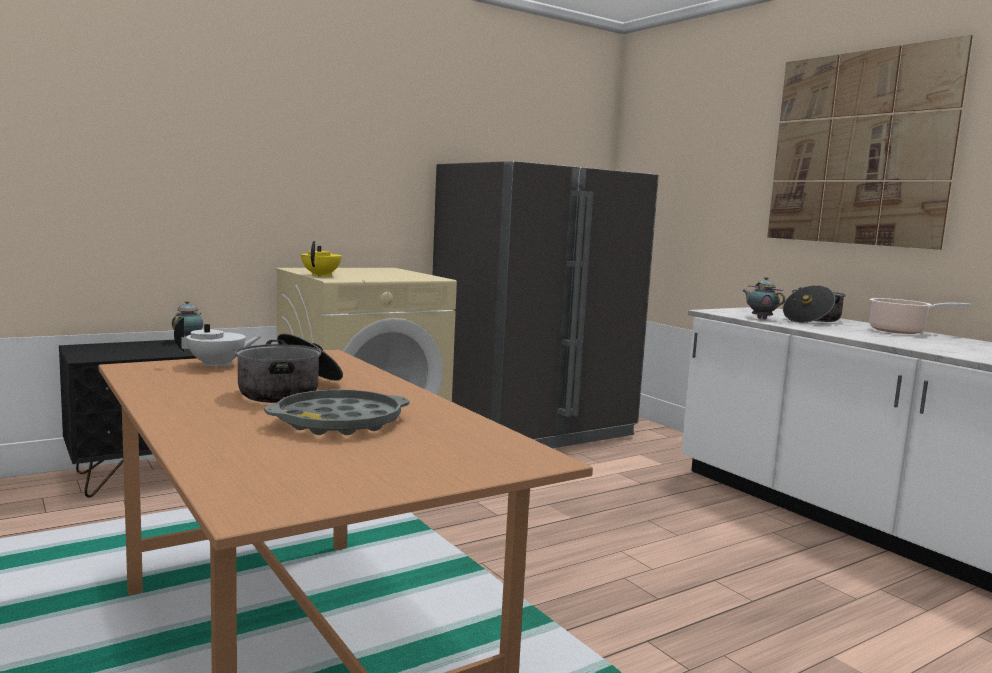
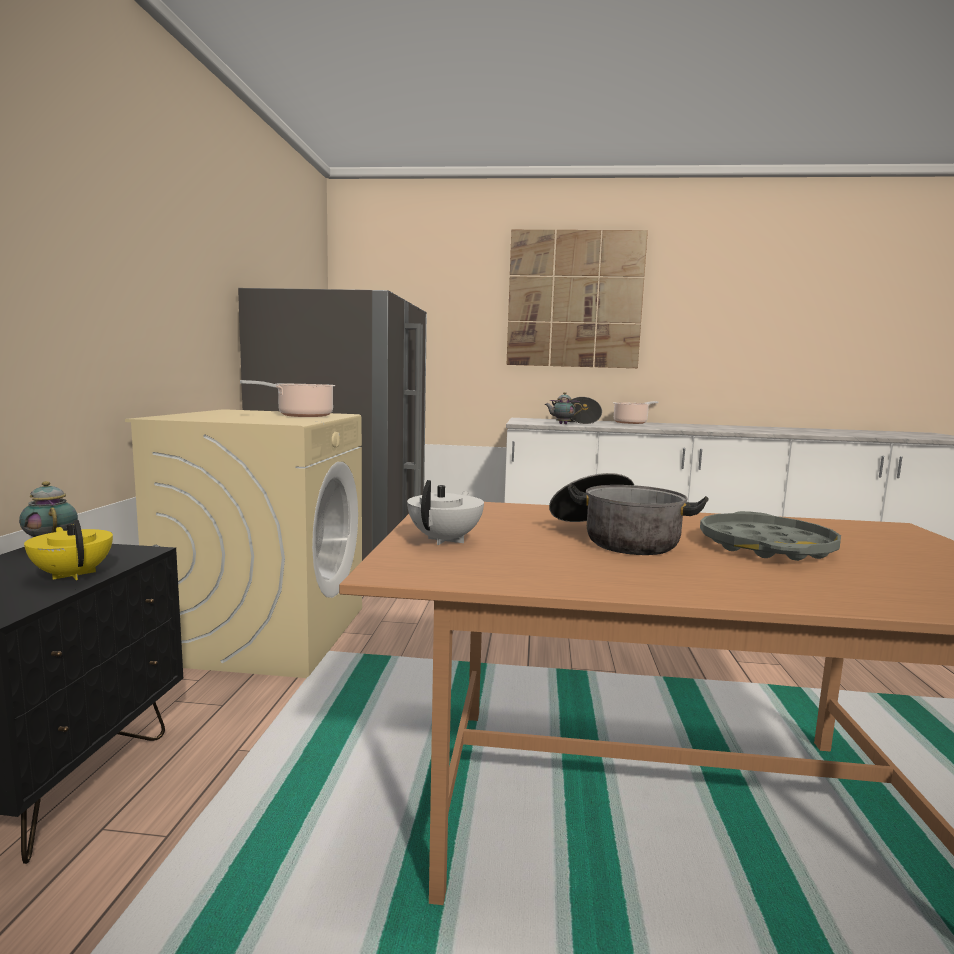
camera: 50 degrees left, 0 degrees up
yellow teapot [301,241,342,277] -> yellow teapot moved to [24,520,113,580]
none -> cooking pot [240,380,336,417]

